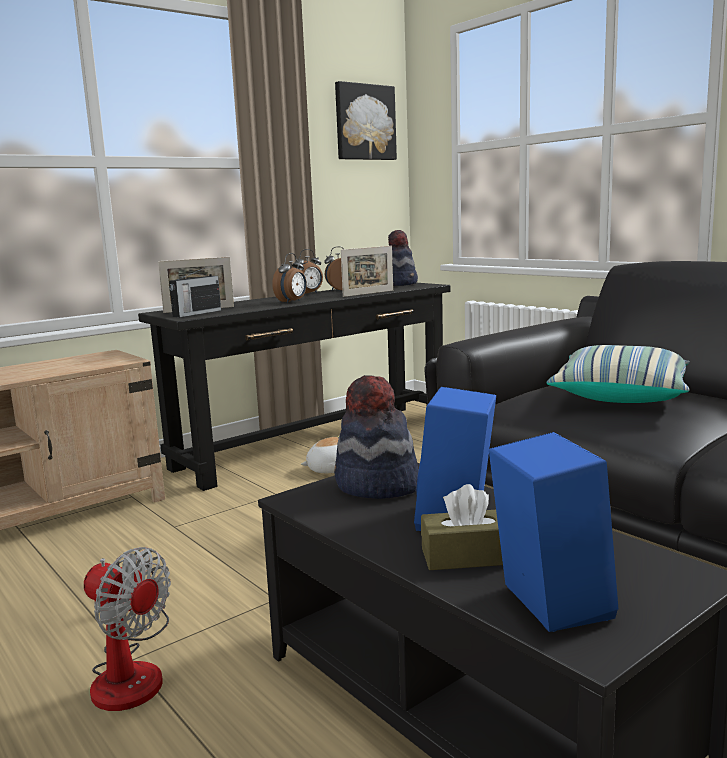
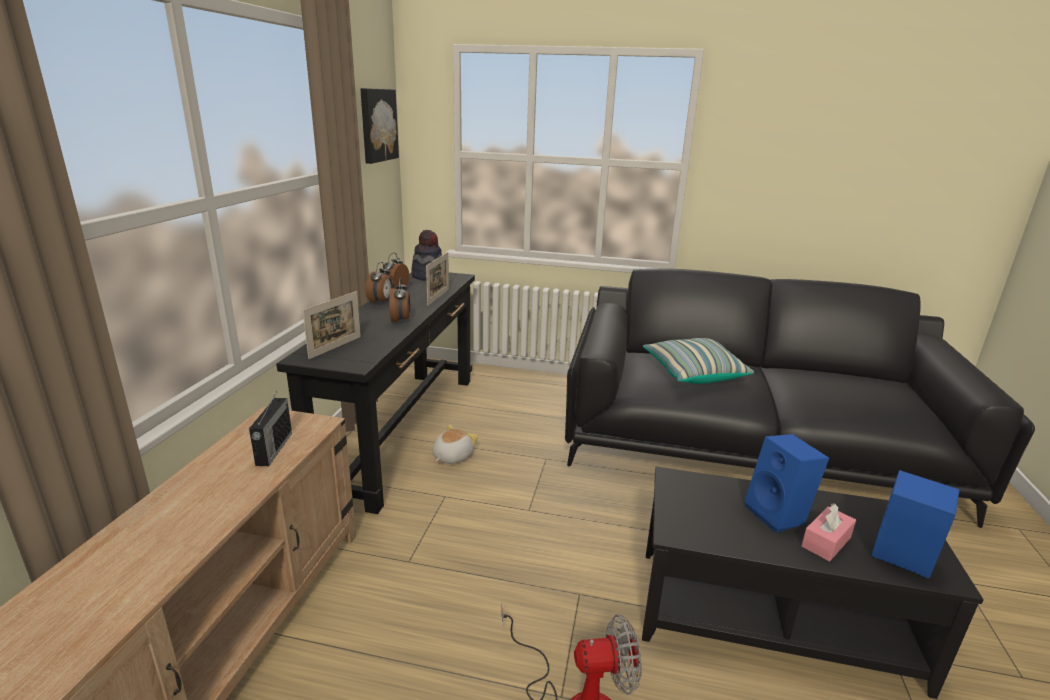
camera: 40 degrees left, 10 degrees up
radio [169,268,221,317] -> radio moved to [249,391,292,466]
hat [334,375,419,499] -> none
brown tissue box [421,484,503,570] -> pink tissue box [801,503,856,561]

